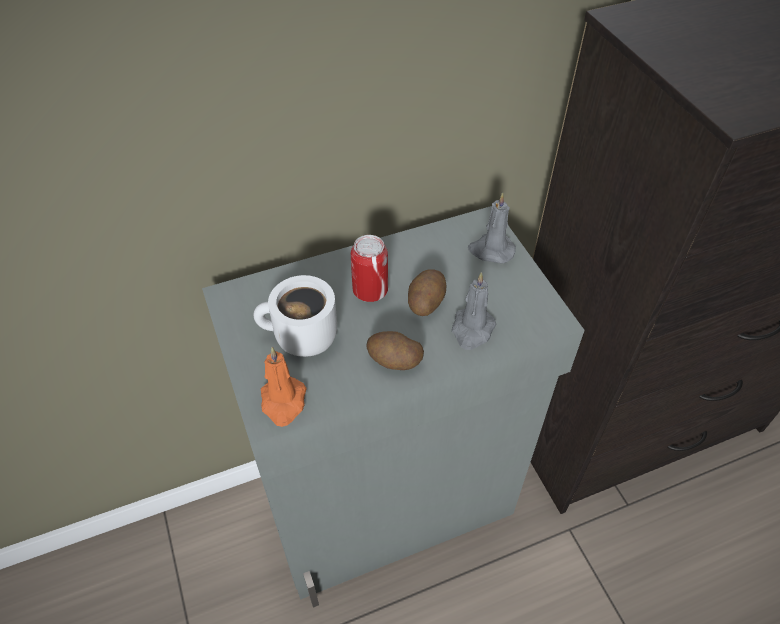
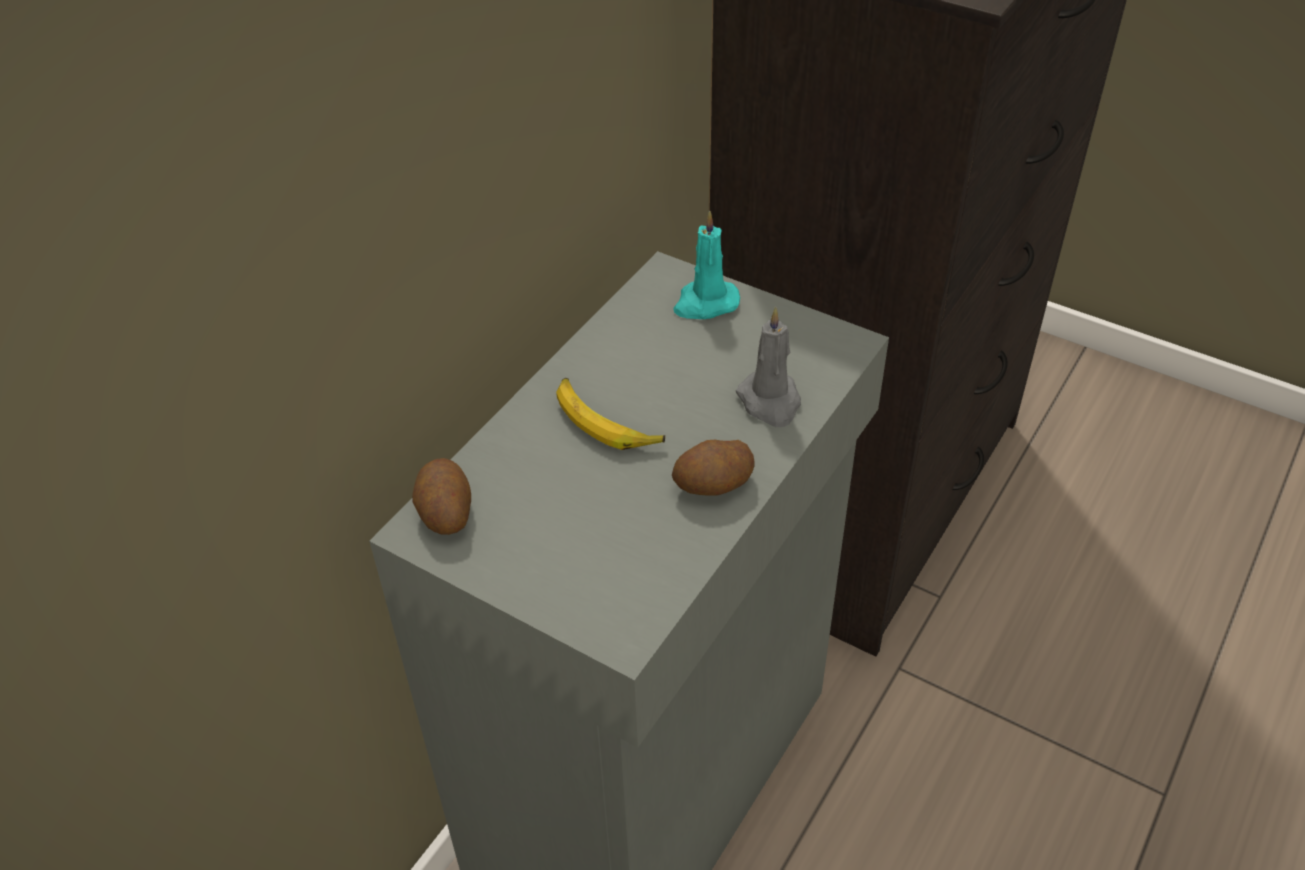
camera: 35 degrees left, 5 degrees down
white mug [254,275,337,357] -> none
orange candle [261,347,306,427] -> none
can [351,235,388,302] -> banana [556,378,665,450]
potato [408,269,447,316] -> potato moved to [412,458,471,535]
grey candle [468,192,516,264] -> turquoise candle [673,210,740,319]

